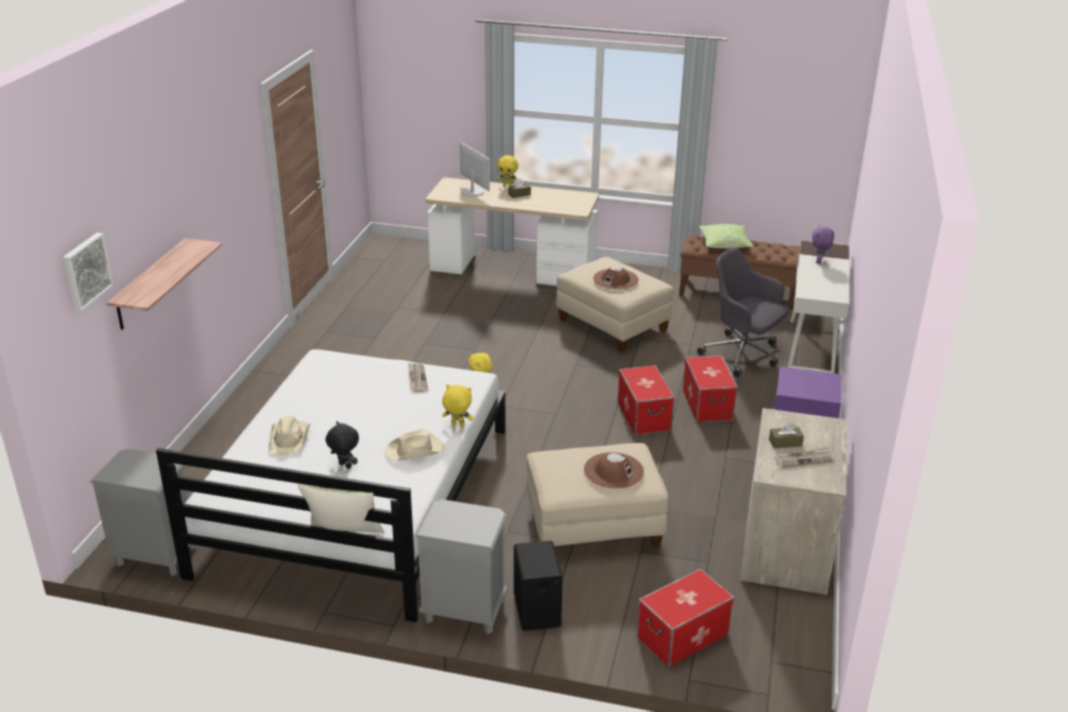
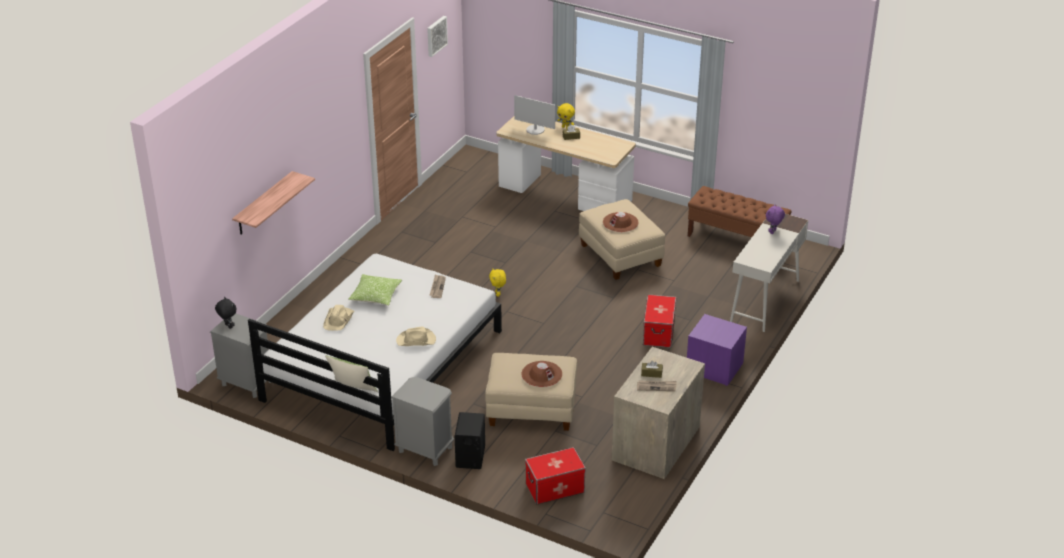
camera: 15 degrees right, 5 degrees up
picture [63,233,113,312] -> picture moved to [427,16,448,57]
black plush toy [326,421,359,469] -> black plush toy moved to [215,297,237,329]
yellow plush toy [442,385,473,427] -> none
monitor [460,142,490,197] -> monitor turned 135 degrees clockwise [514,95,555,135]
storage box [618,365,675,435] -> none
grey office chair [697,249,789,377] -> none
pillow [699,224,753,249] -> pillow moved to [349,274,402,306]

